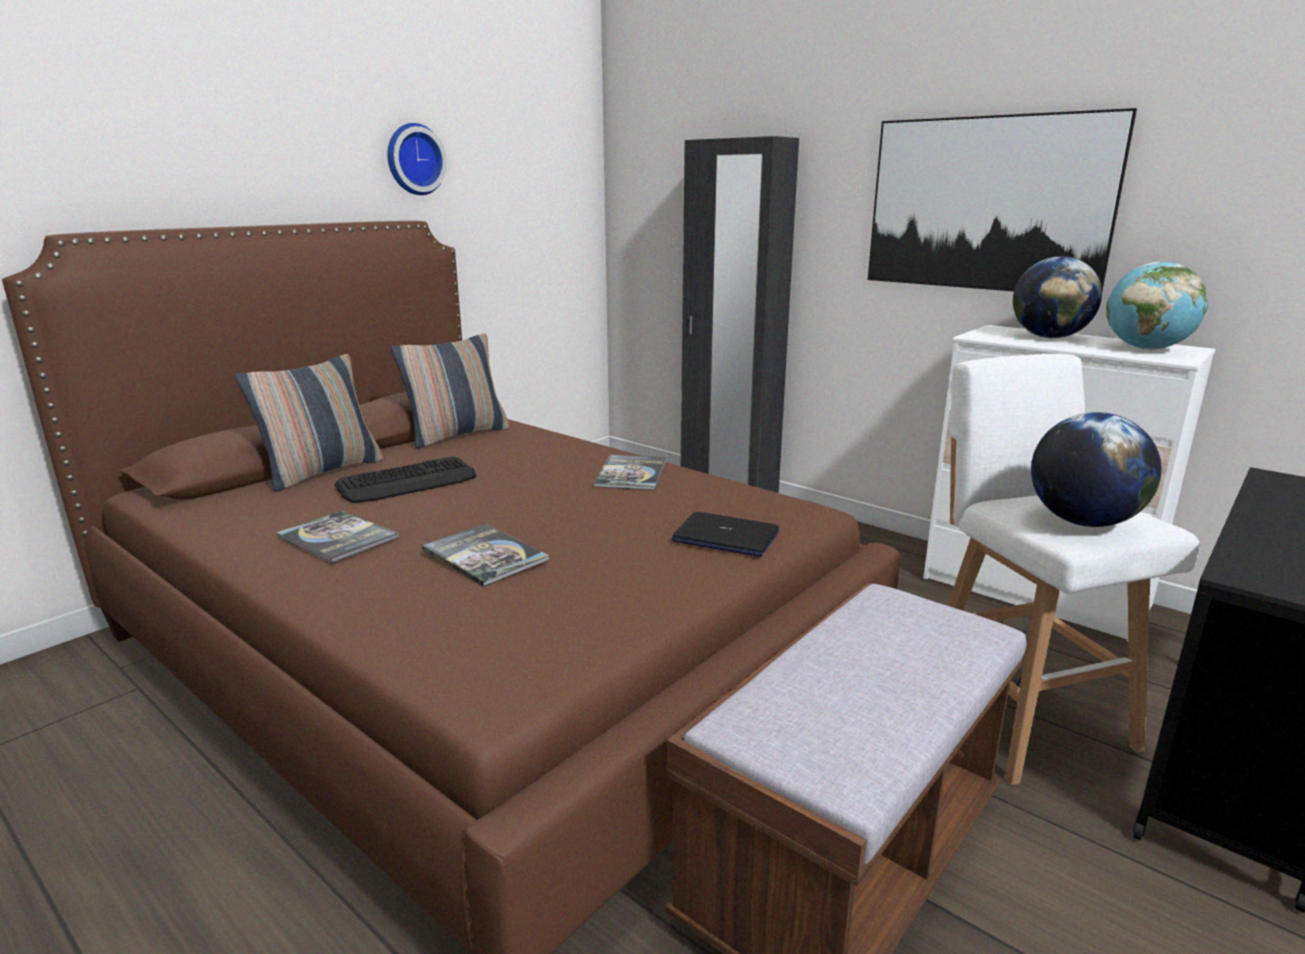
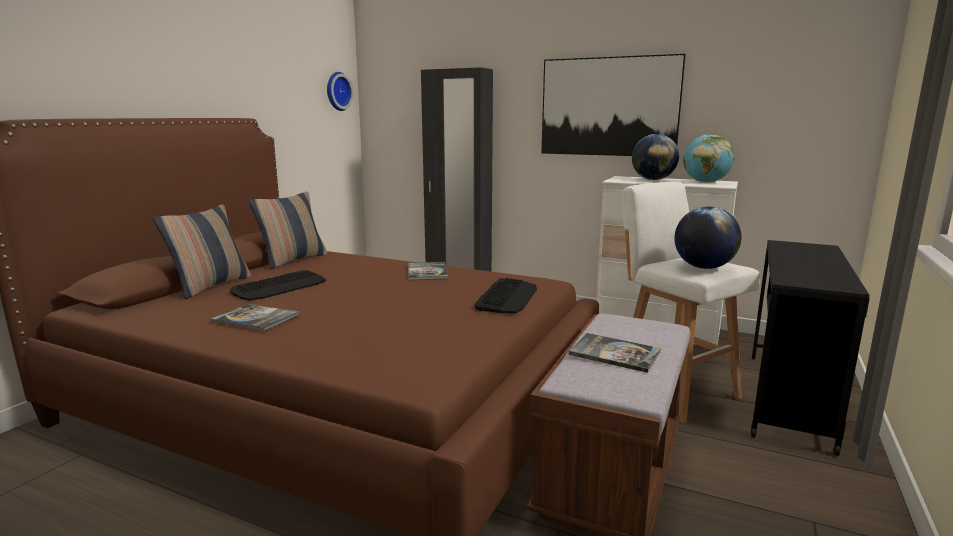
camera: 15 degrees left, 5 degrees down
wall clock [387,123,447,195] -> wall clock moved to [327,72,353,111]
book [422,524,549,587] -> book moved to [569,333,661,373]
laptop [672,512,779,557] -> keyboard [474,278,537,314]

